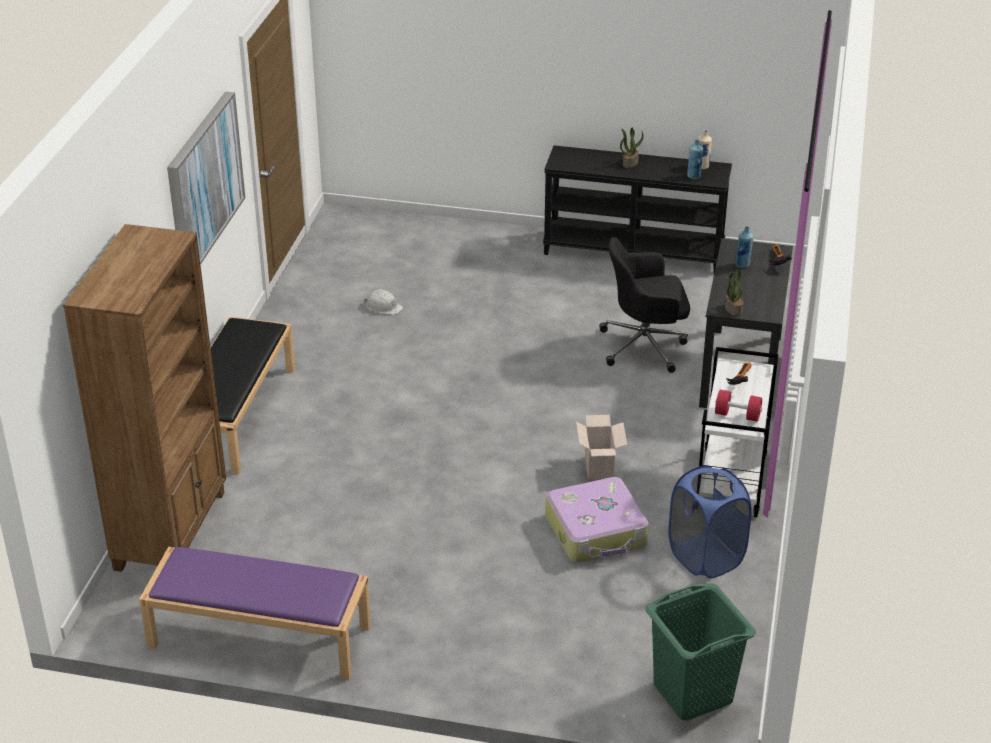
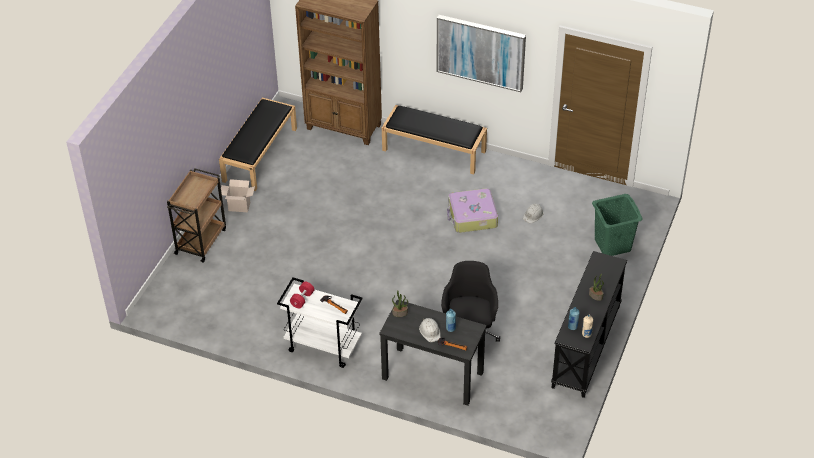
camera: 100 degrees right, 10 degrees up
purple bench [139,547,371,680] -> black bench [219,98,297,191]
suitcase [545,477,649,562] -> suitcase moved to [447,188,498,233]
cardboard box [576,415,627,480] -> cardboard box moved to [221,179,255,212]
green laundry basket [645,583,756,721] -> green laundry basket moved to [592,194,643,256]
blue laundry basket [668,465,752,578] -> none
none -> brown cart [167,168,226,263]
none -> white hard hat [419,318,440,342]

